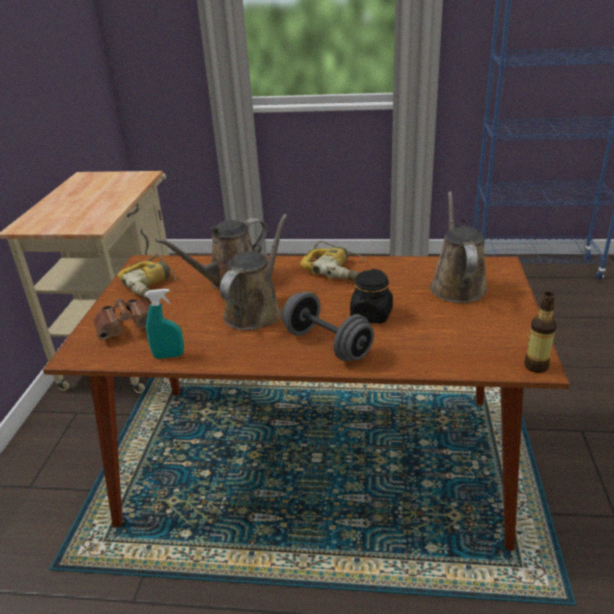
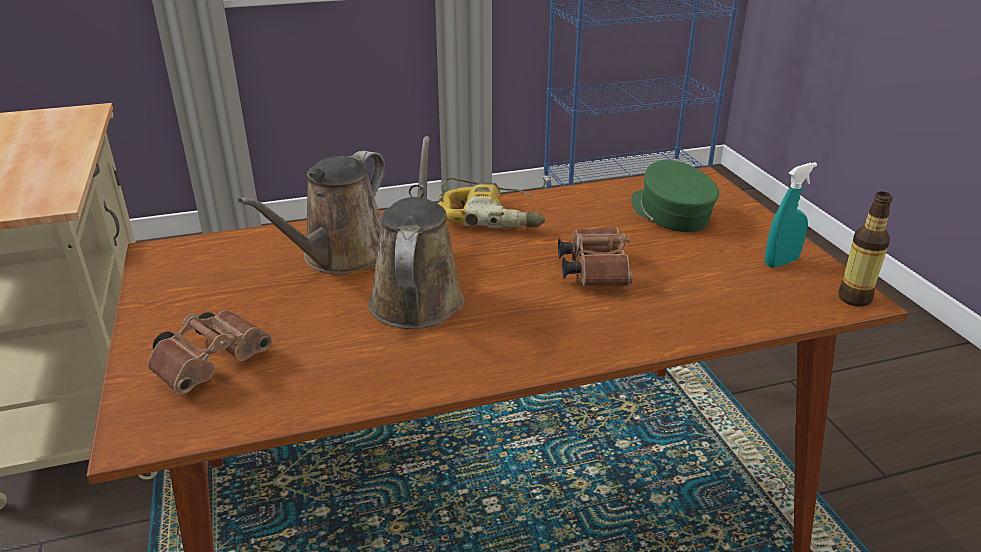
camera: 25 degrees left, 0 degrees up
power drill [117,254,177,300] -> none
turquoise spray bottle [145,289,184,359] -> turquoise spray bottle moved to [765,162,817,268]
grey dumbbell [282,292,374,361] -> none
black jar [350,269,393,324] -> brown binoculars [558,227,632,286]
brown watering can [430,191,488,303] -> green cap [631,160,719,232]

